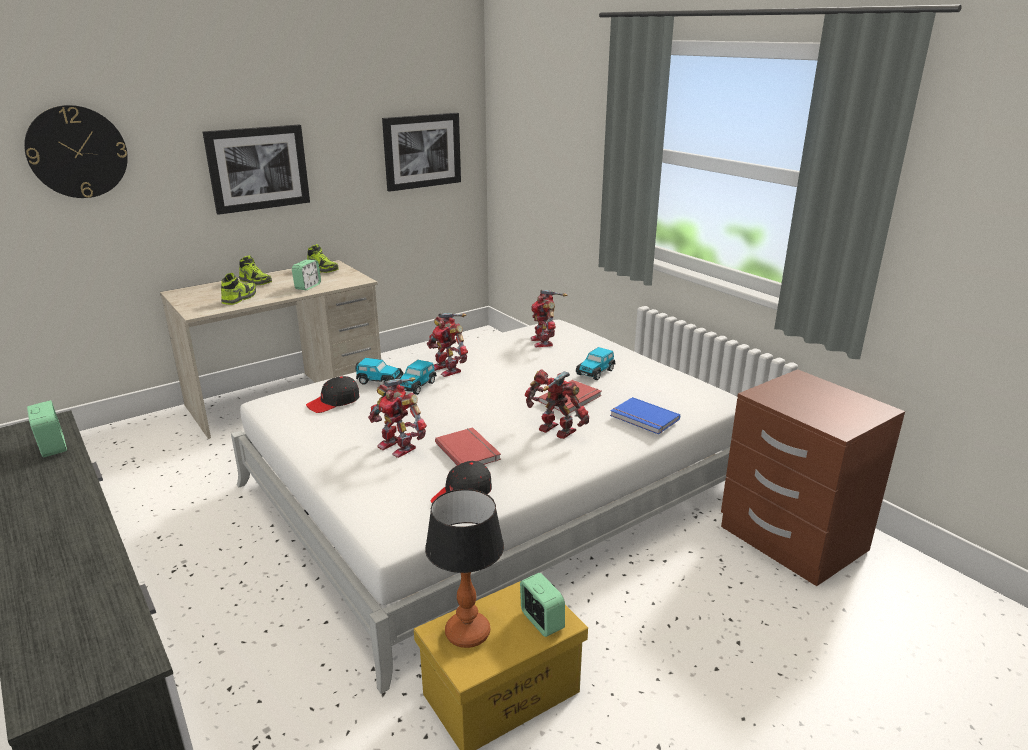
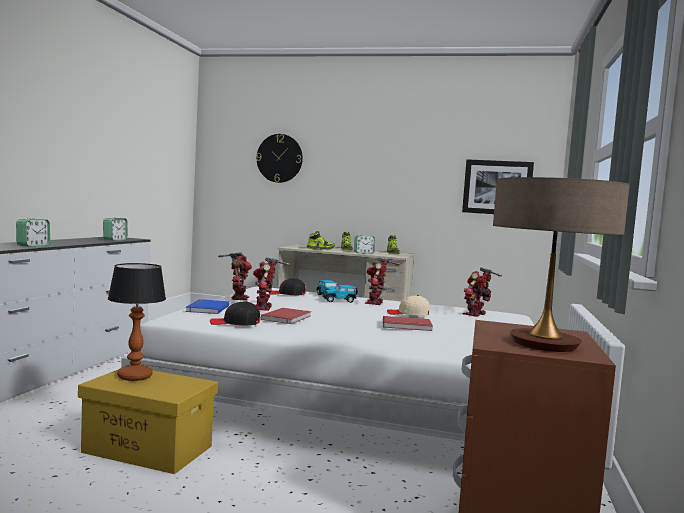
camera: 50 degrees right, 20 degrees down
picture [203,125,310,215] -> none
alarm clock [520,573,565,637] -> alarm clock moved to [16,219,50,247]
toy robot [525,369,589,439] -> toy robot moved to [218,252,252,301]
toy car [576,347,616,380] -> none
blue book [610,397,680,434] -> blue book moved to [186,299,230,314]
none -> beige cap [387,295,430,316]
none -> table lamp [493,177,629,352]

